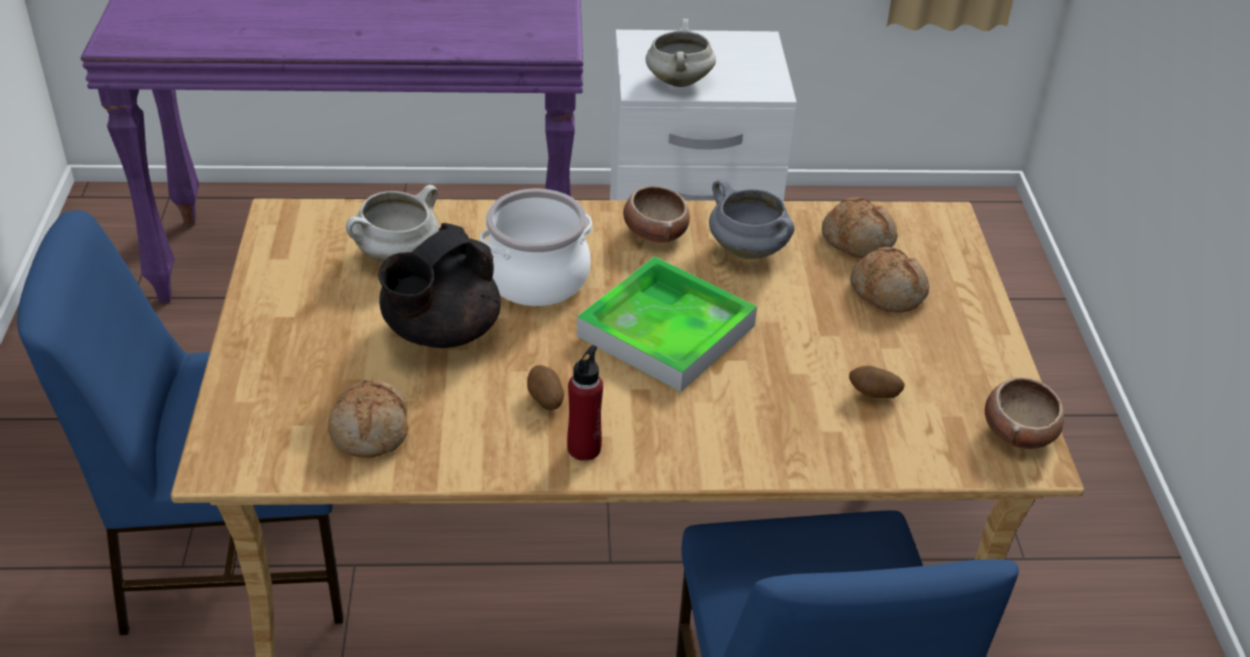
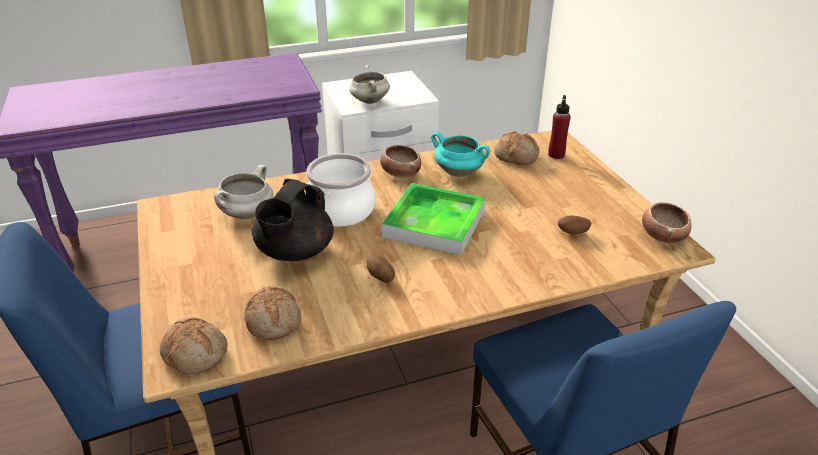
camera: 15 degrees left, 5 degrees down
red bottle [567,345,603,461] -> red bottle moved to [548,95,571,159]
grey cooking pot [709,179,794,259] -> turquoise cooking pot [431,132,490,177]
bread [850,247,929,312] -> bread moved to [160,317,227,374]

